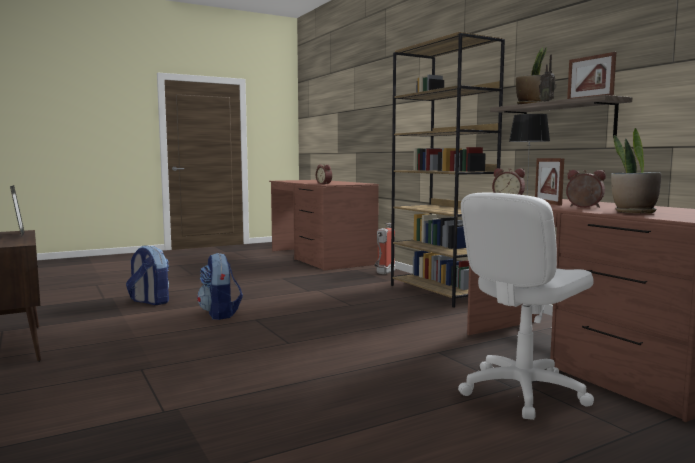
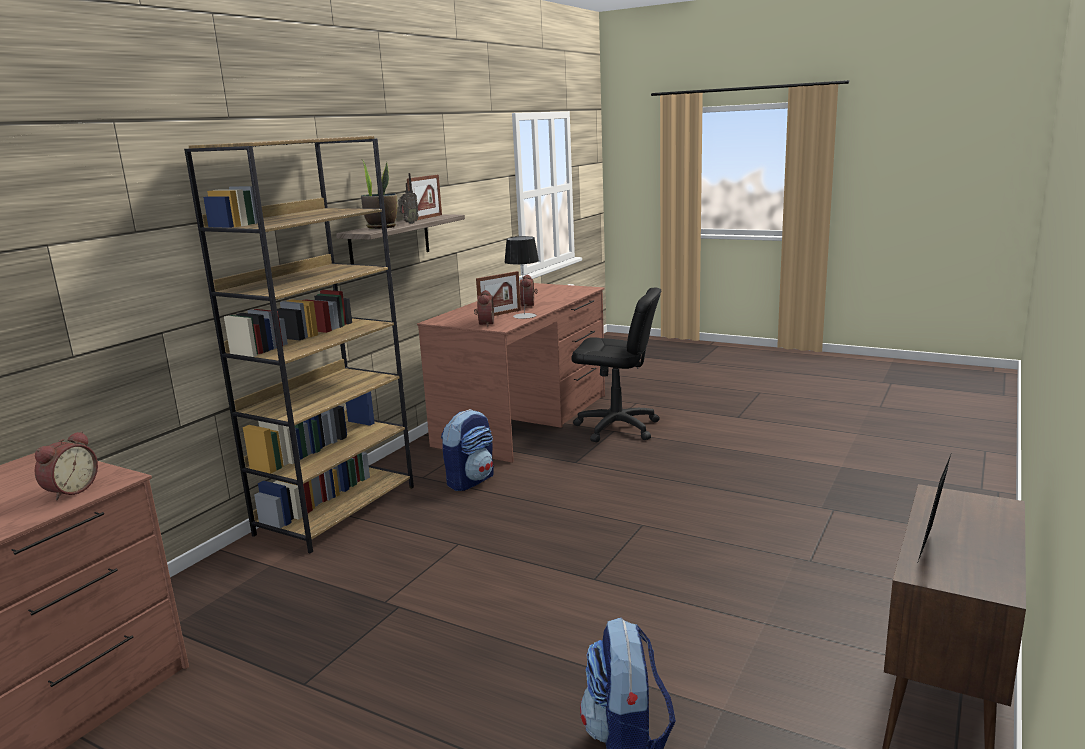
camera: 120 degrees left, 10 degrees up
backpack [197,253,243,320] -> backpack moved to [441,409,494,491]
fire extinguisher [374,223,396,274] -> none
white office chair [458,193,594,420] -> black office chair [571,288,661,442]
potted plant [611,128,661,213] -> none

